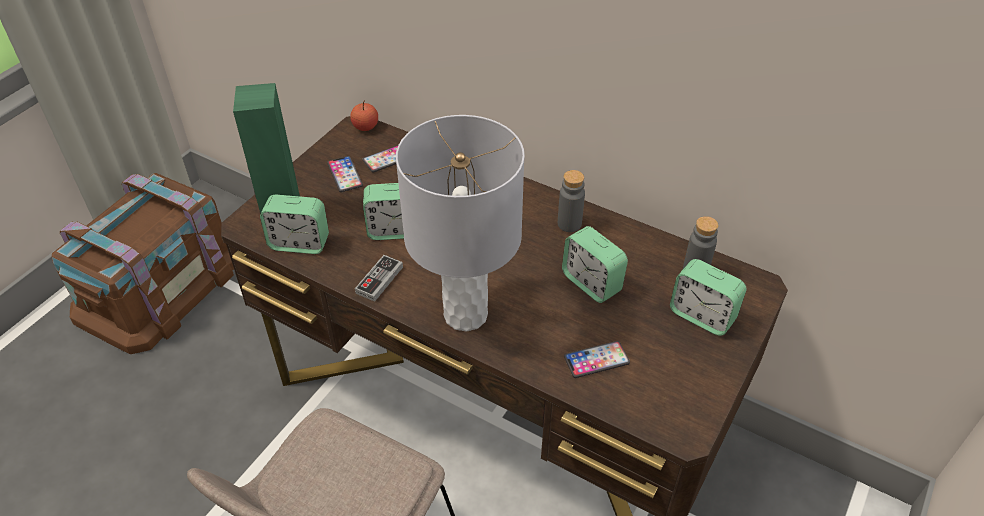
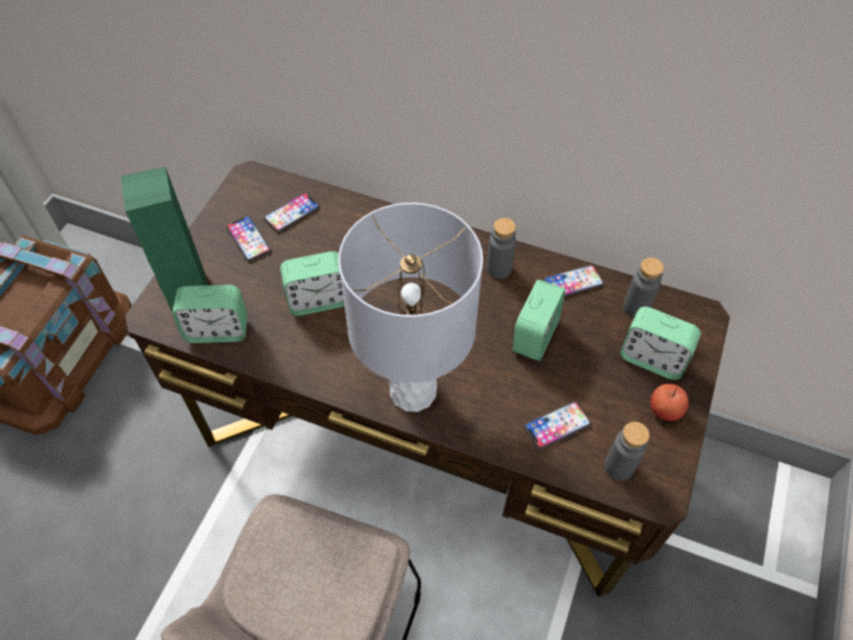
camera: 10 degrees left, 10 degrees up
apple [350,100,378,131] -> apple moved to [651,384,689,421]
game controller [355,255,403,302] -> none
alarm clock [562,226,628,303] -> alarm clock turned 105 degrees counterclockwise [513,280,565,361]
none -> phone [543,264,604,297]
none -> grey bottle [604,422,650,481]

